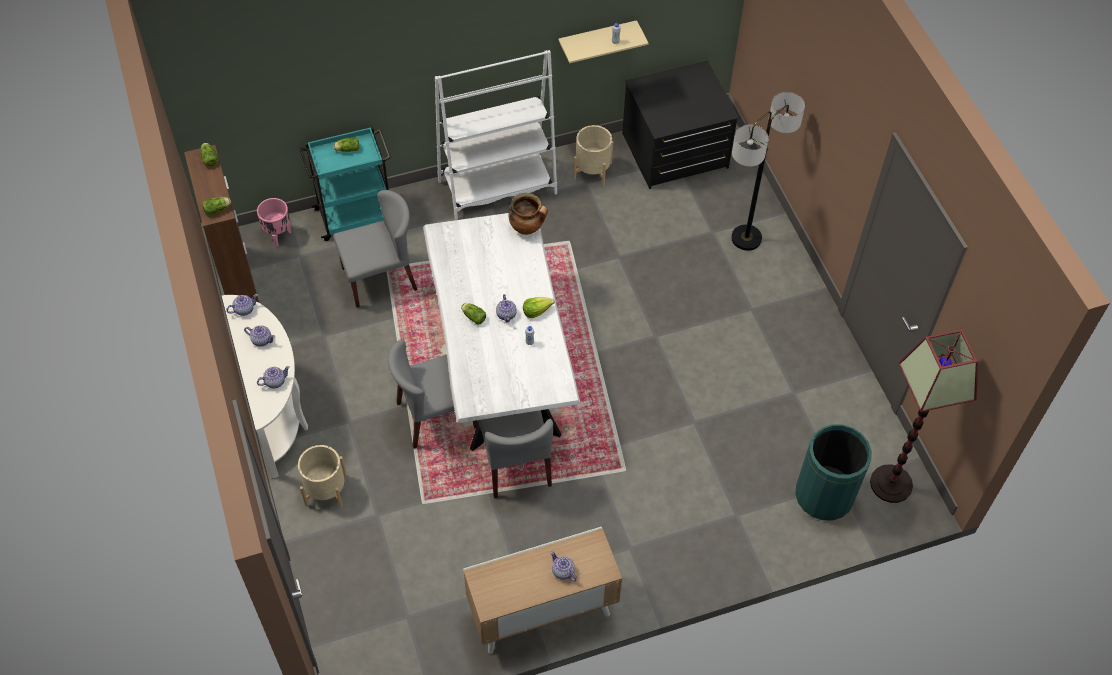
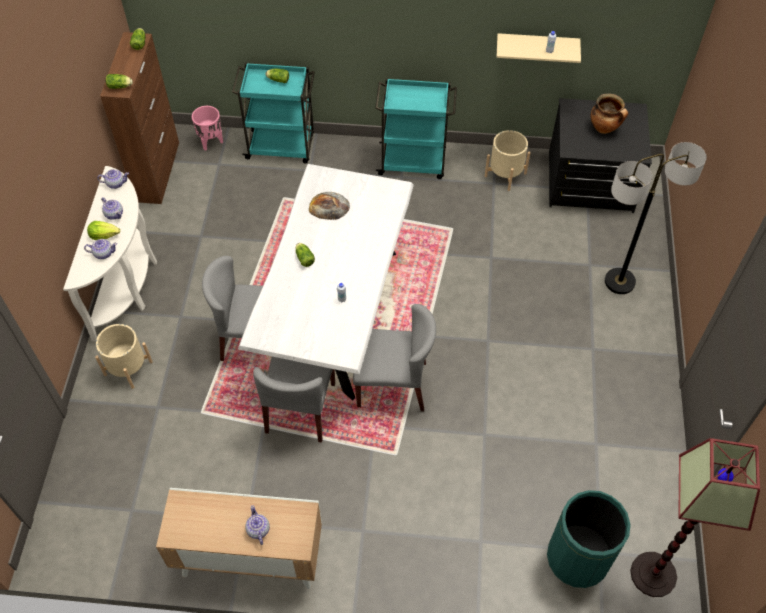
camera: 25 degrees right, 0 degrees up
grey chair [333,190,417,308] -> grey chair moved to [353,304,436,411]
white bookcase [435,50,557,220] -> turquoise cart [375,78,457,179]
teapot [496,294,517,323] -> none
cooking pot [508,193,548,235] -> cooking pot moved to [591,93,628,134]
lettuce [523,297,554,318] -> lettuce moved to [87,221,120,240]
none -> bread [309,192,350,220]

